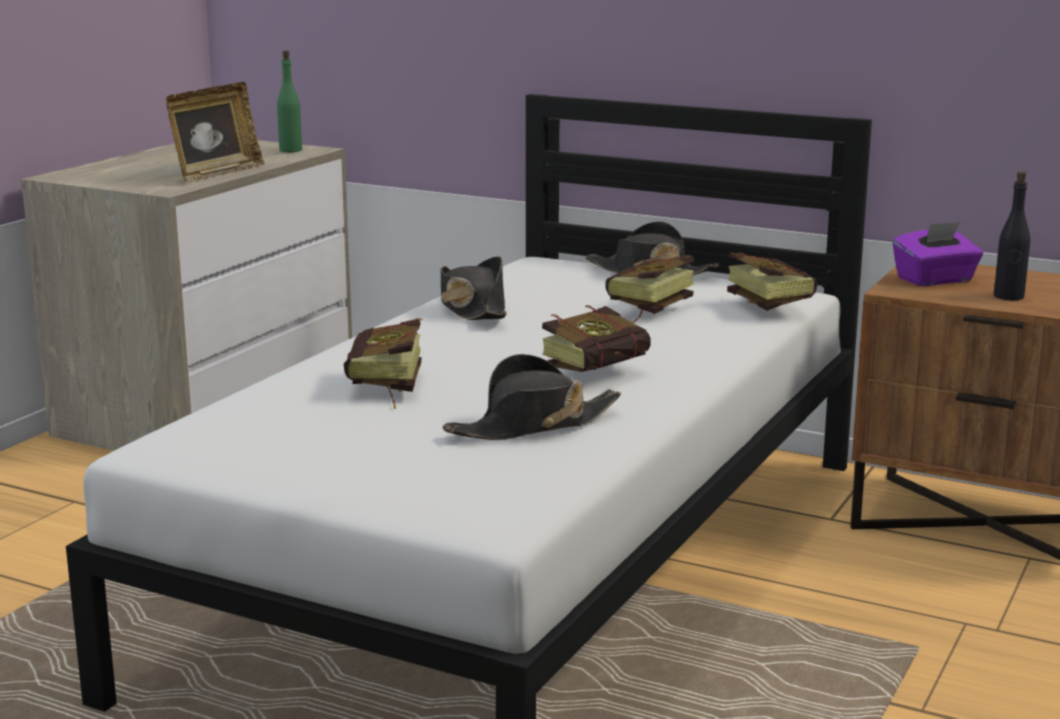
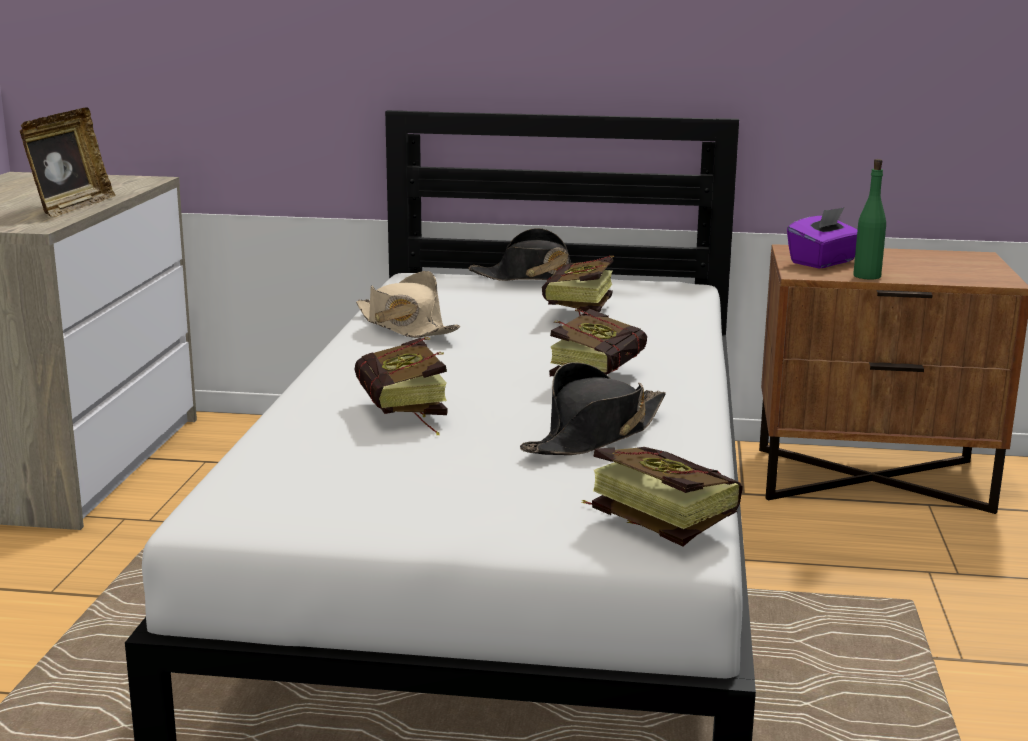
camera: 20 degrees left, 0 degrees up
green bottle [277,50,302,152] -> green bottle moved to [853,159,886,279]
black hat [441,256,507,320] -> beige hat [356,271,460,338]
book [727,252,817,311] -> book moved to [582,447,743,546]
black bottle [994,171,1030,300] -> none

